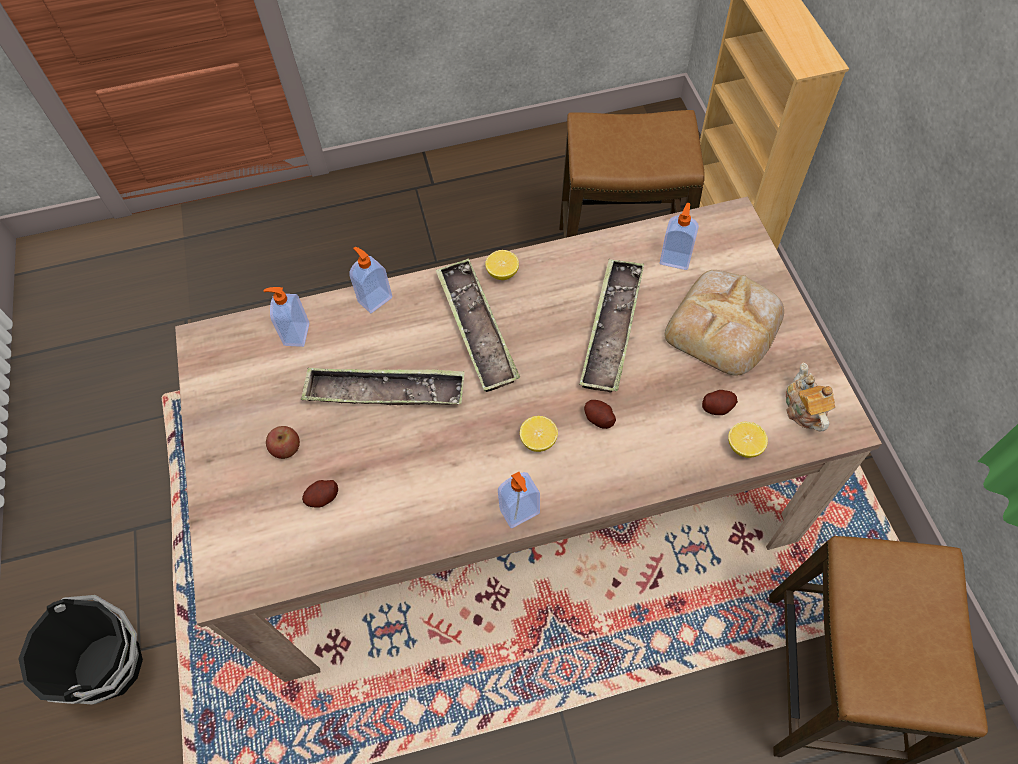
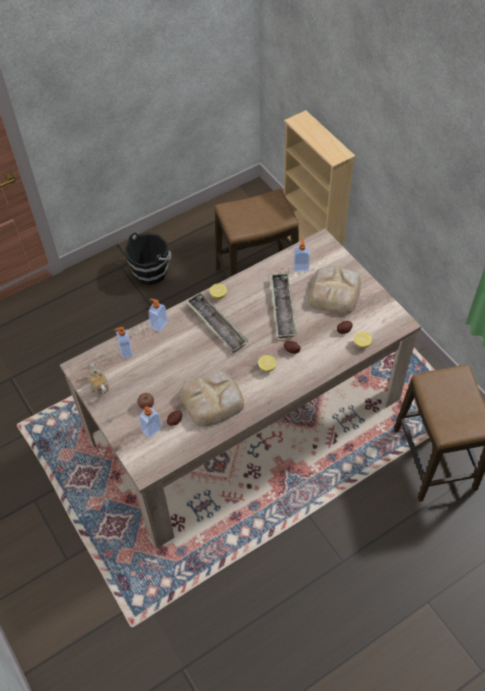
camera: 20 degrees left, 5 degrees down
black bucket [18,595,143,705] -> black bucket moved to [125,232,171,285]
tray [301,368,465,405] -> none
soap dispenser [498,472,540,528] -> soap dispenser moved to [139,406,162,438]
teapot [786,362,835,431] -> teapot moved to [88,363,109,394]
none -> bread [179,370,244,427]

